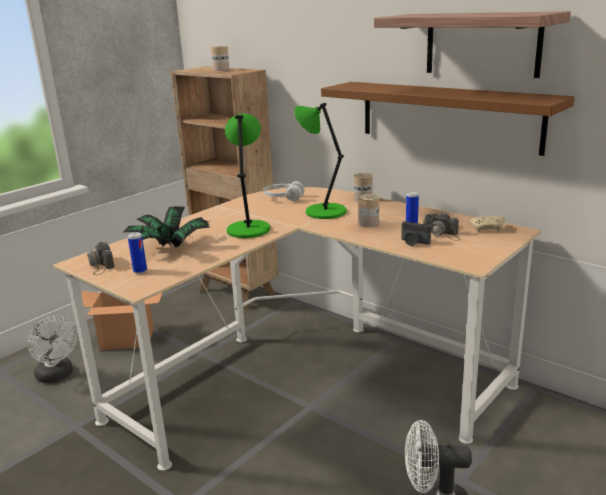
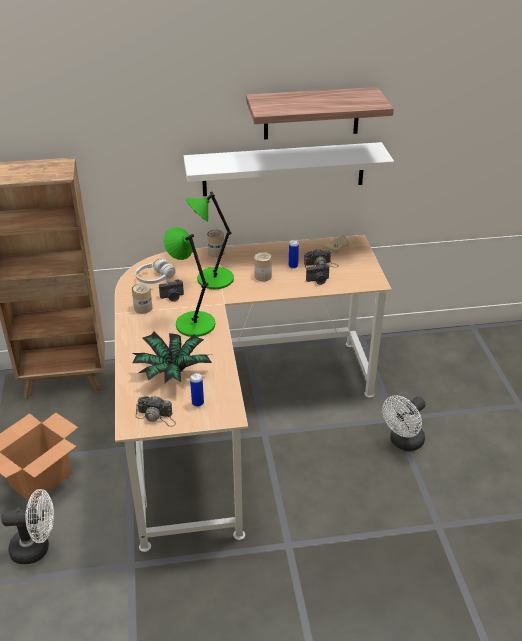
camera: 50 degrees left, 15 degrees up
can [211,46,230,71] -> can moved to [132,283,152,314]
brown shelf [321,82,575,156] -> white shelf [184,142,394,196]
none -> camera [159,279,184,302]

